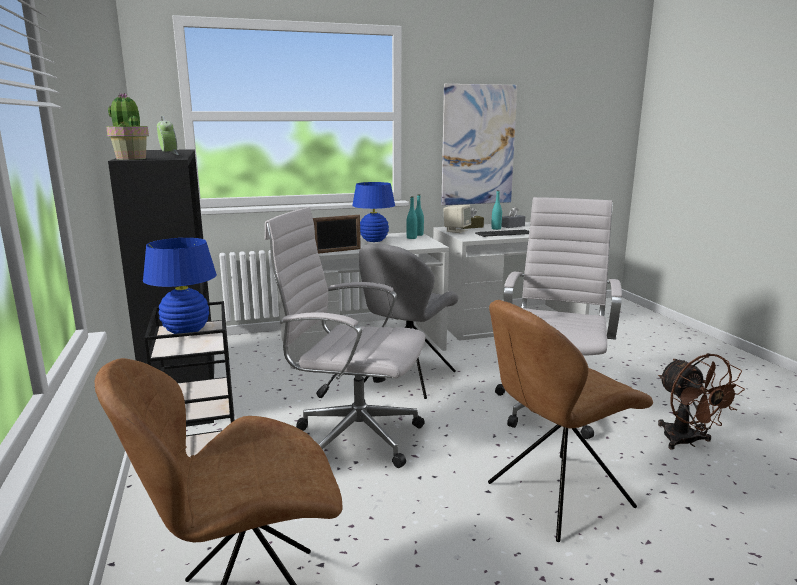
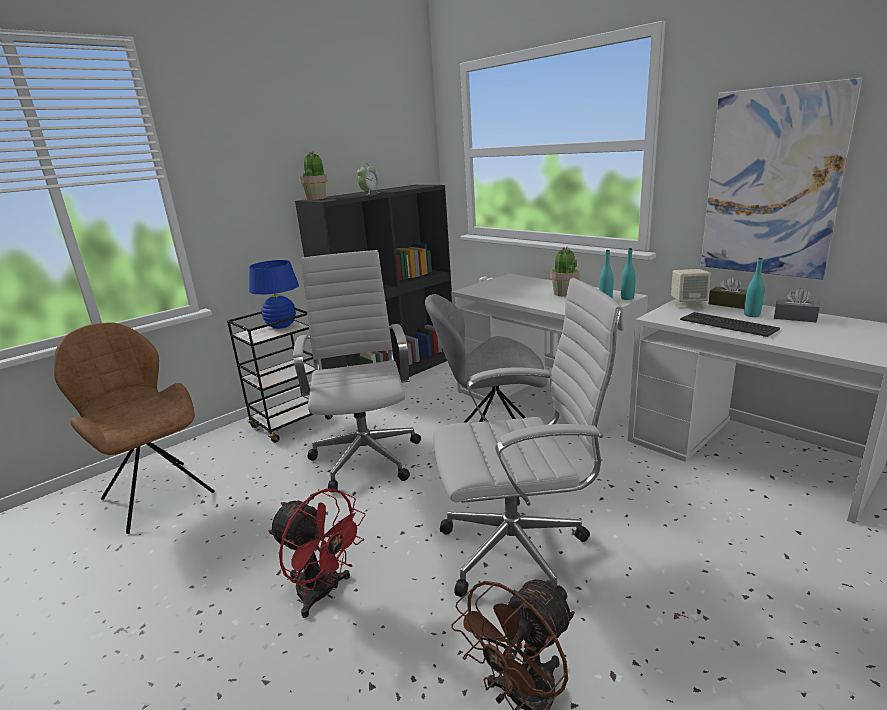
camera: 65 degrees right, 5 degrees up
picture frame [313,215,361,254] -> none
blue table lamp [352,182,395,242] -> potted plant [550,247,580,296]
brown chair [488,300,653,542] -> red fan [268,489,366,618]

